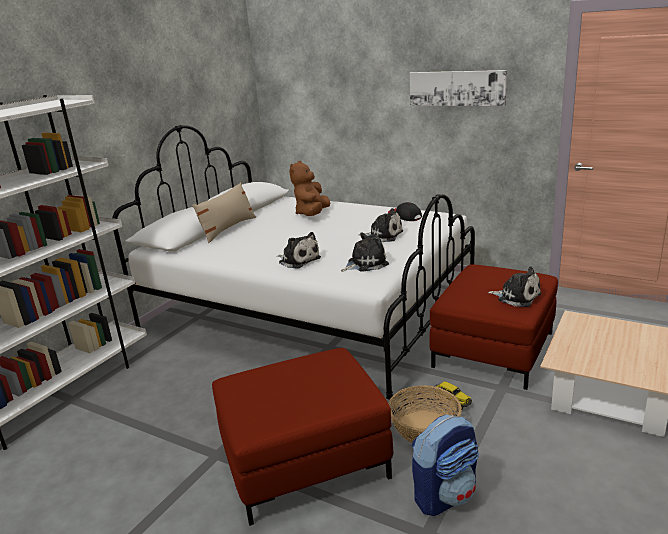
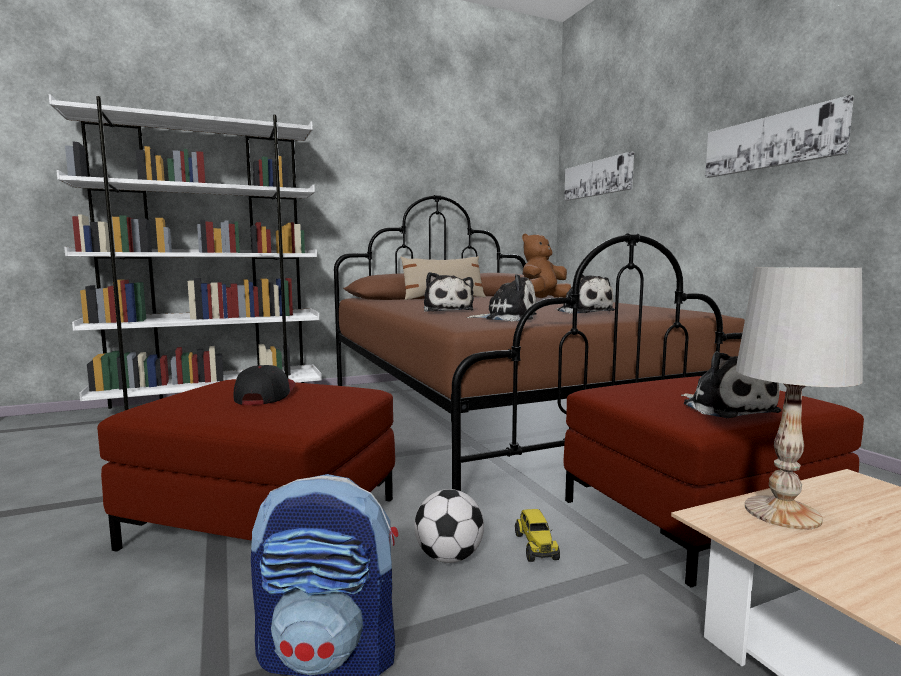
camera: 35 degrees right, 15 degrees down
white bed [112,125,475,399] -> brown bed [334,195,745,491]
cap [388,202,422,221] -> cap moved to [234,365,295,405]
basket [388,385,462,443] -> football [414,489,484,563]
none -> picture [564,151,634,201]
none -> white table lamp [736,267,863,530]

